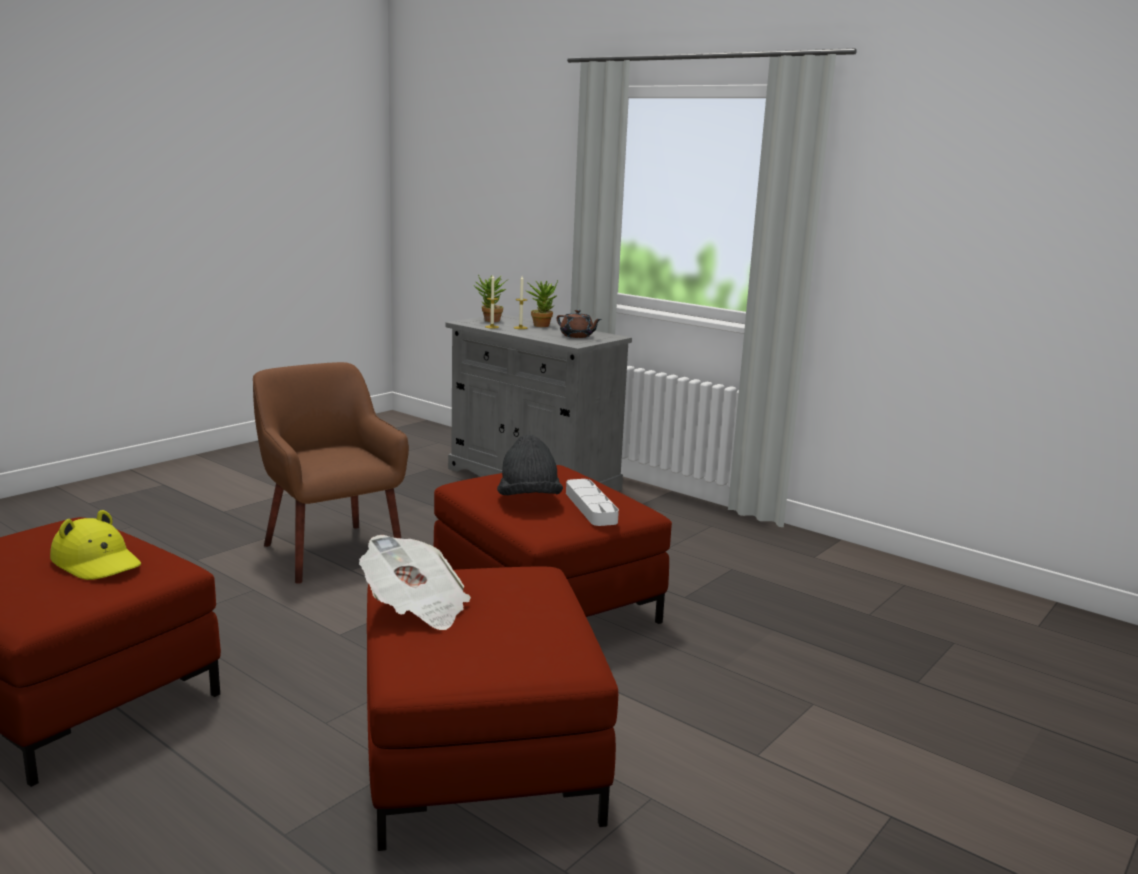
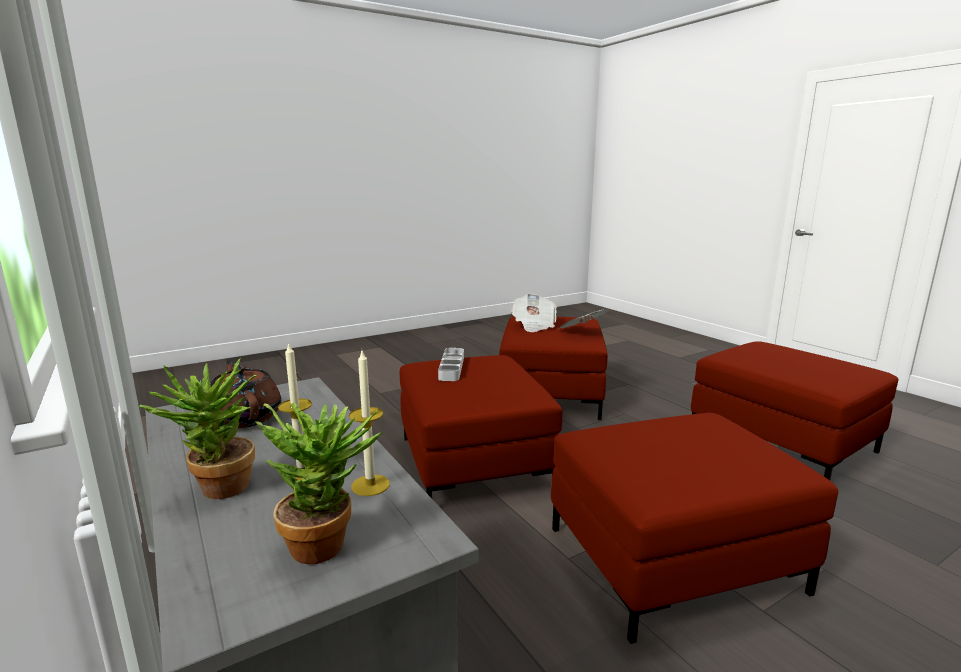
camera: 160 degrees left, 0 degrees up
yellow hat [50,510,141,580] -> none
brown armchair [253,362,409,584] -> red ottoman [551,413,838,644]
black hat [497,434,563,495] -> none
none -> newspaper [511,294,557,332]

